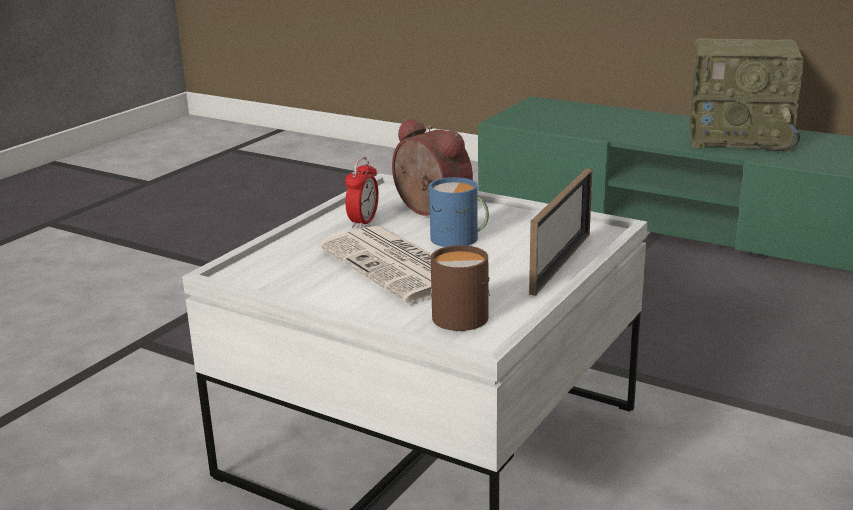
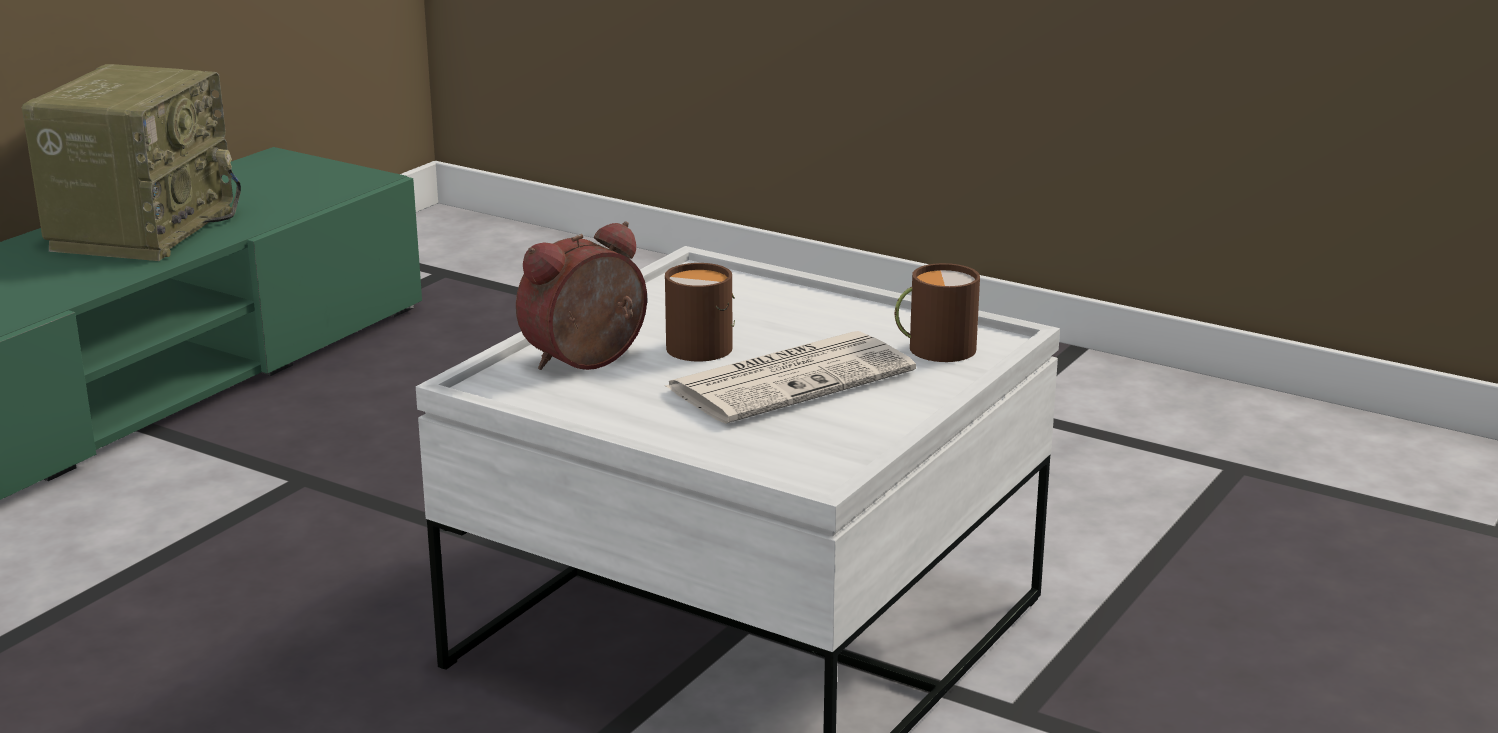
camera: 90 degrees left, 0 degrees up
alarm clock [345,157,379,228] -> none
blue mug [429,177,489,247] -> brown mug [665,263,735,362]
picture frame [529,168,592,296] -> none

